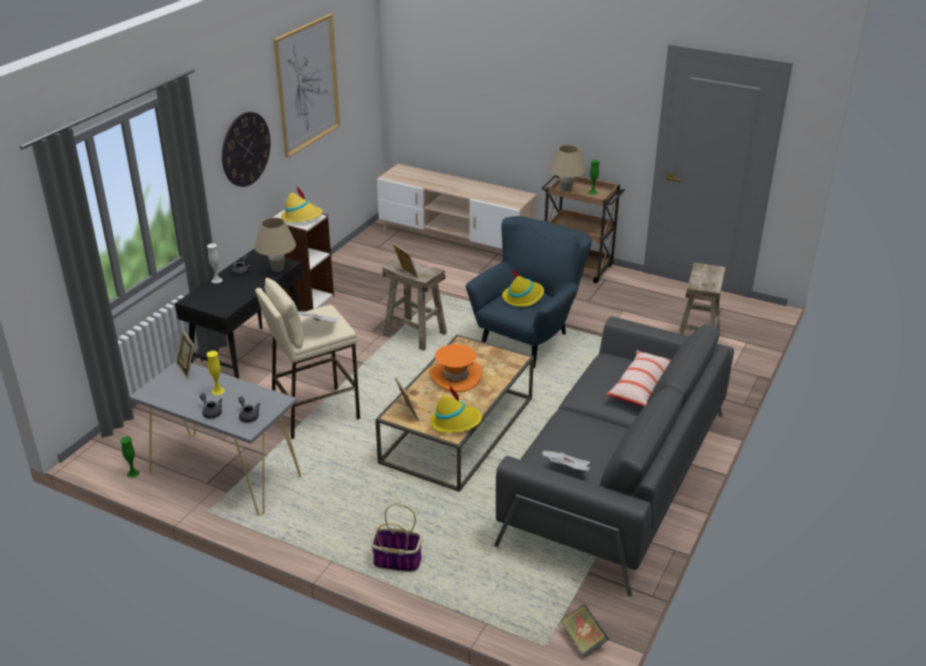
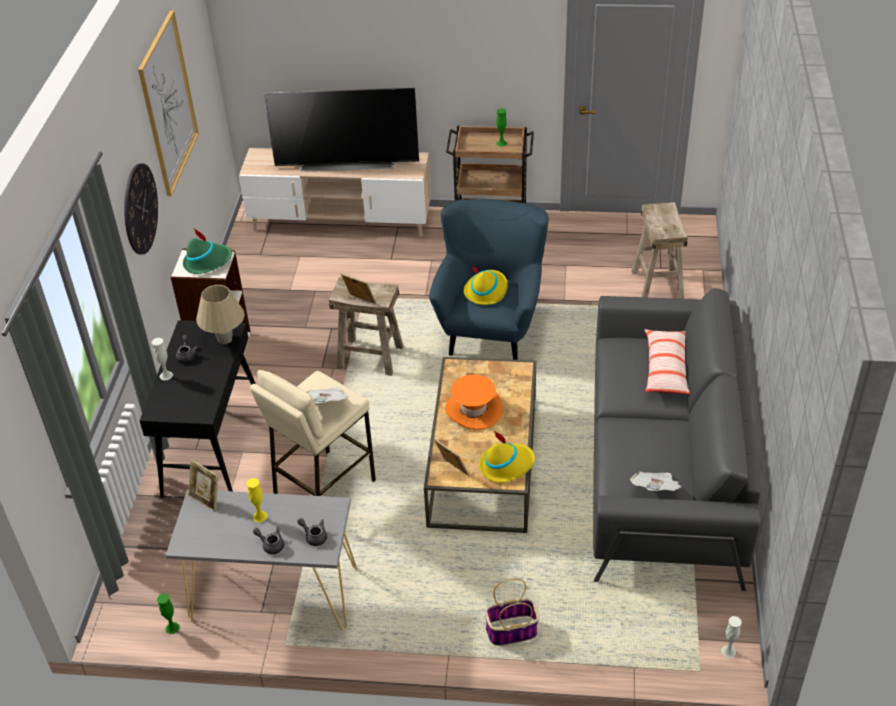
camera: 20 degrees left, 10 degrees up
yellow hat [281,187,323,222] -> green hat [183,228,232,274]
beige table lamp [549,145,586,192] -> none
book [561,604,609,657] -> white vase [721,616,742,658]
none -> television [264,88,419,172]

